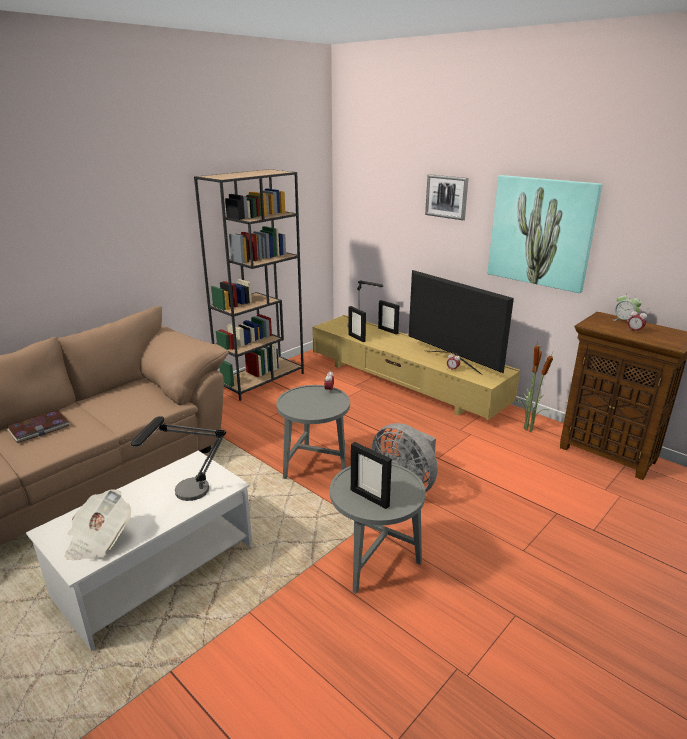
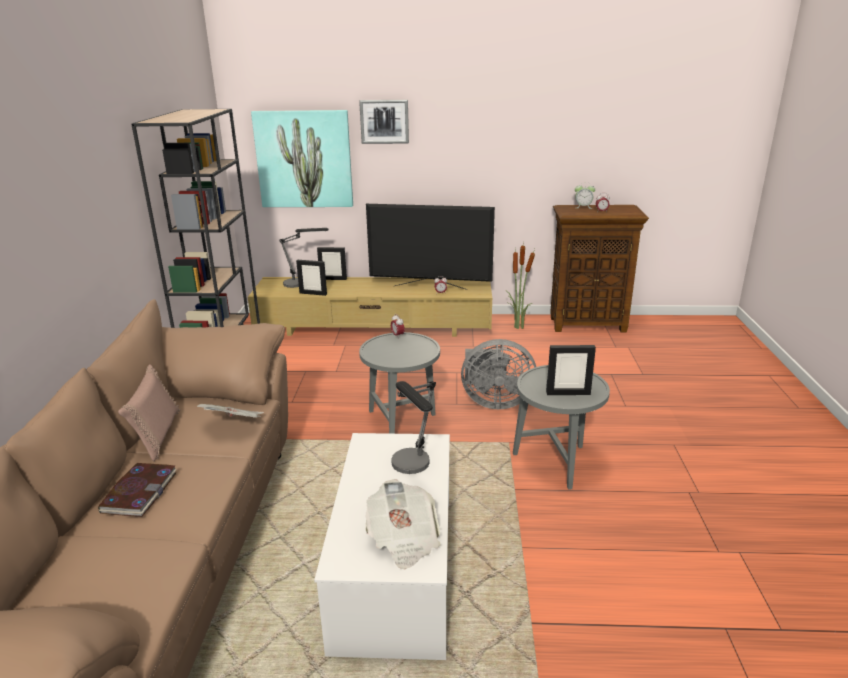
camera: 40 degrees left, 0 degrees up
picture [488,175,602,293] -> picture moved to [251,110,353,207]
none -> beige pillow [118,364,180,462]
none -> newspaper [197,404,264,418]

